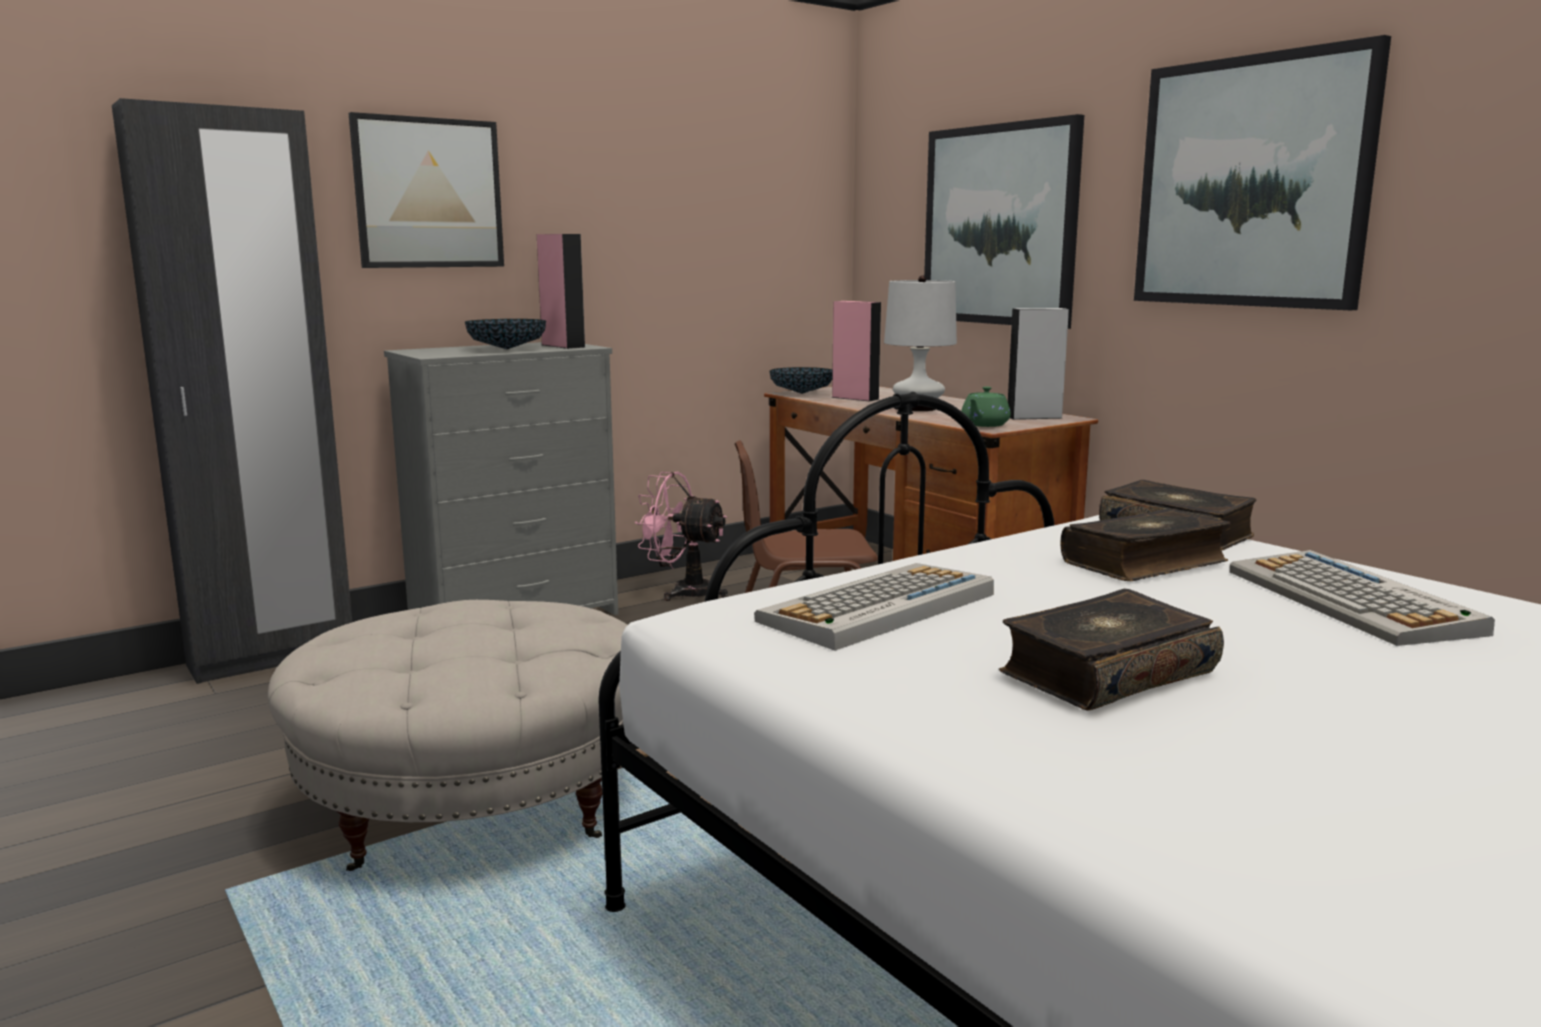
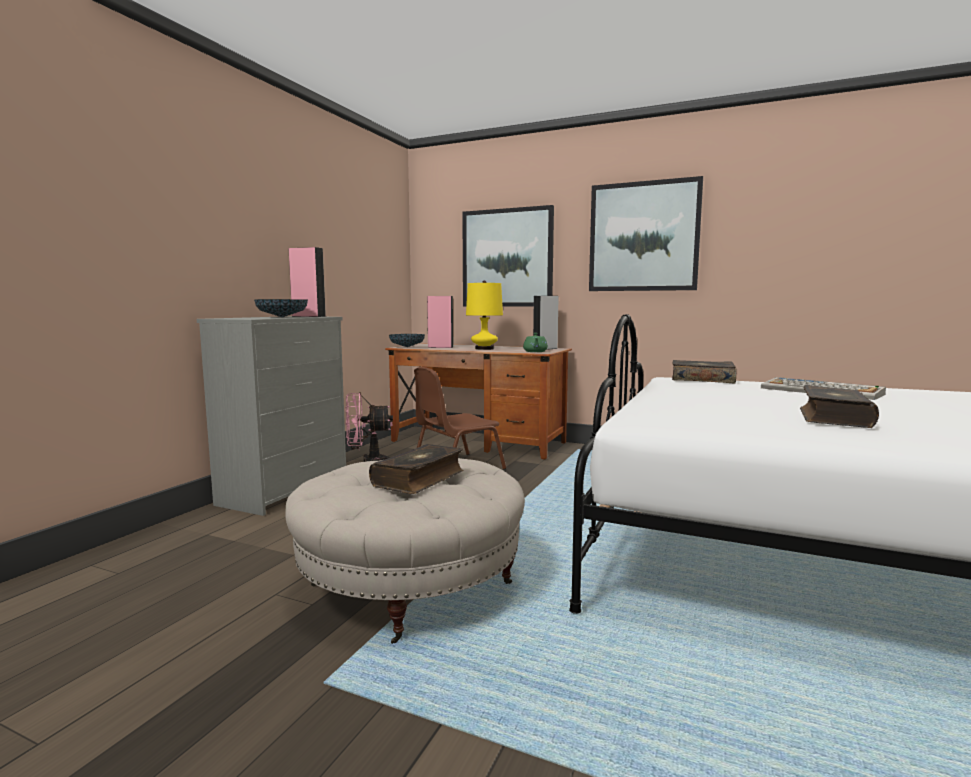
camera: 30 degrees left, 5 degrees down
black wardrobe [112,98,352,684] -> none
picture [349,112,504,268] -> none
keyboard [754,563,994,651] -> none
white table lamp [884,276,957,411] -> yellow table lamp [466,280,503,350]
book [1060,508,1231,581] -> book moved to [369,444,463,494]

